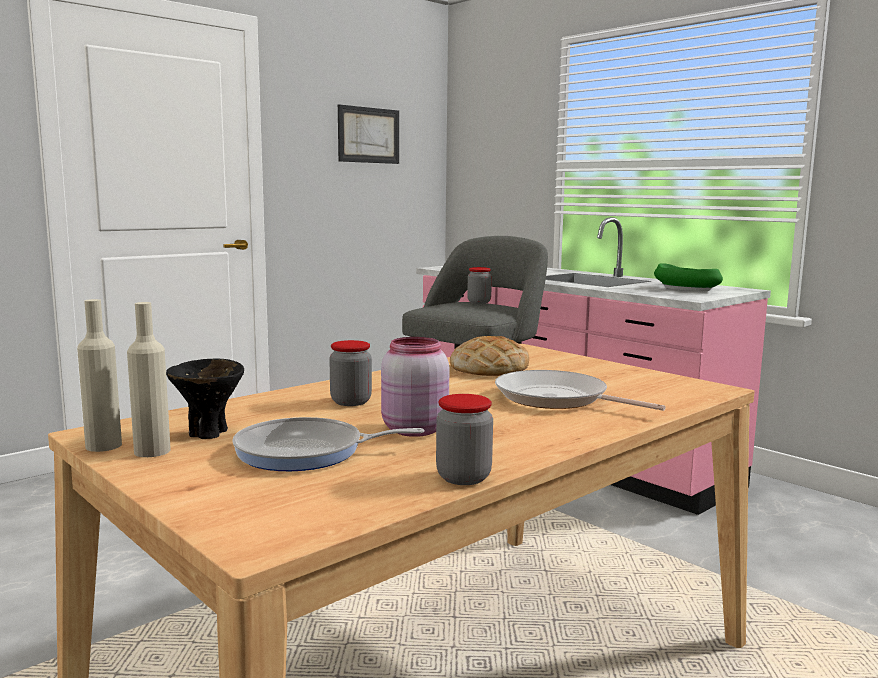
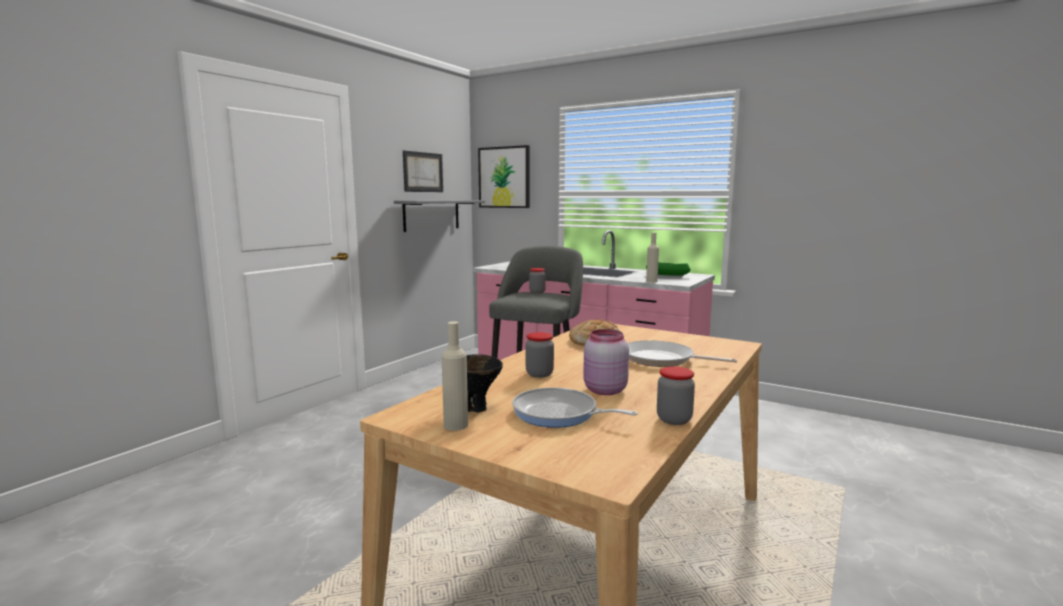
camera: 15 degrees left, 0 degrees up
beige bottle [77,299,122,452] -> beige bottle moved to [646,233,659,282]
frying pan [232,417,425,471] -> frying pan turned 45 degrees clockwise [512,387,638,428]
none -> grey shelf [394,200,485,232]
none -> picture [478,145,530,208]

